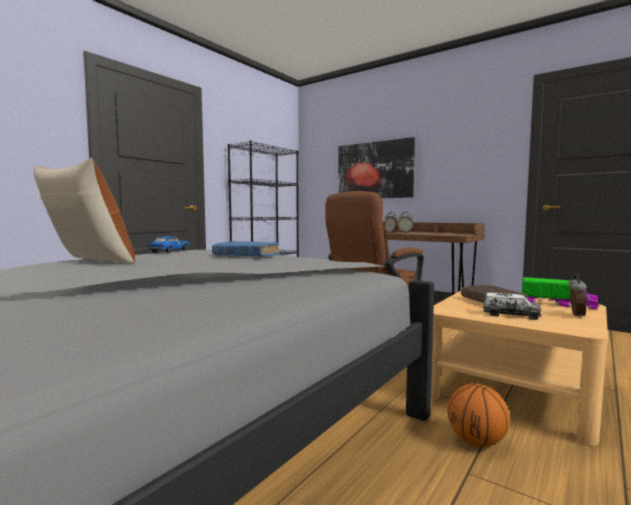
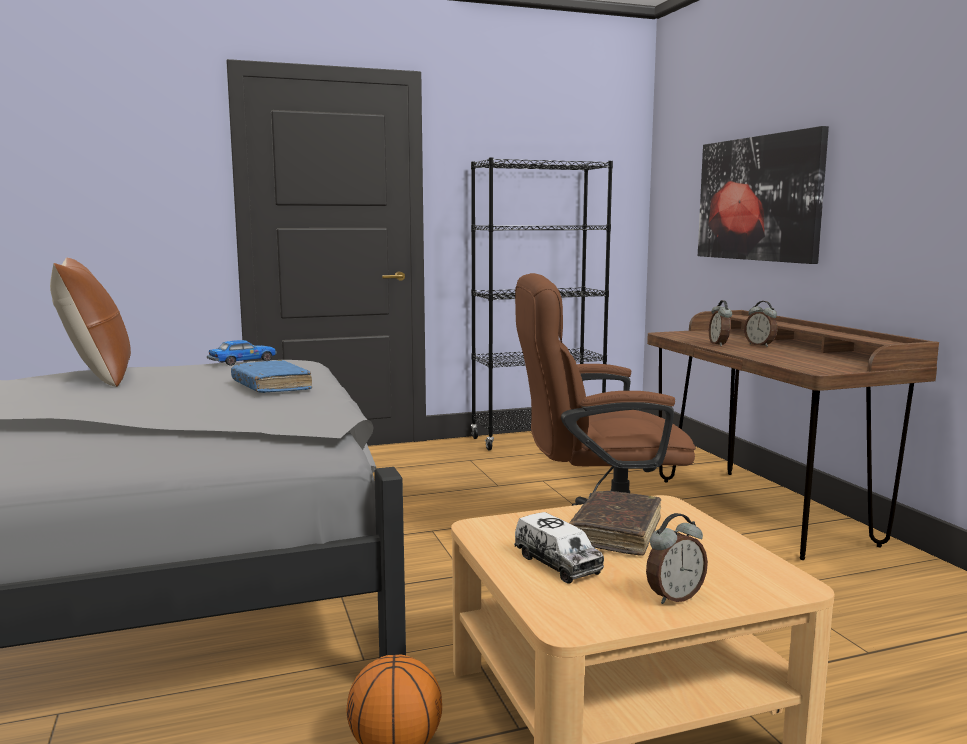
camera: 35 degrees right, 5 degrees up
toy truck [522,277,599,309] -> none

